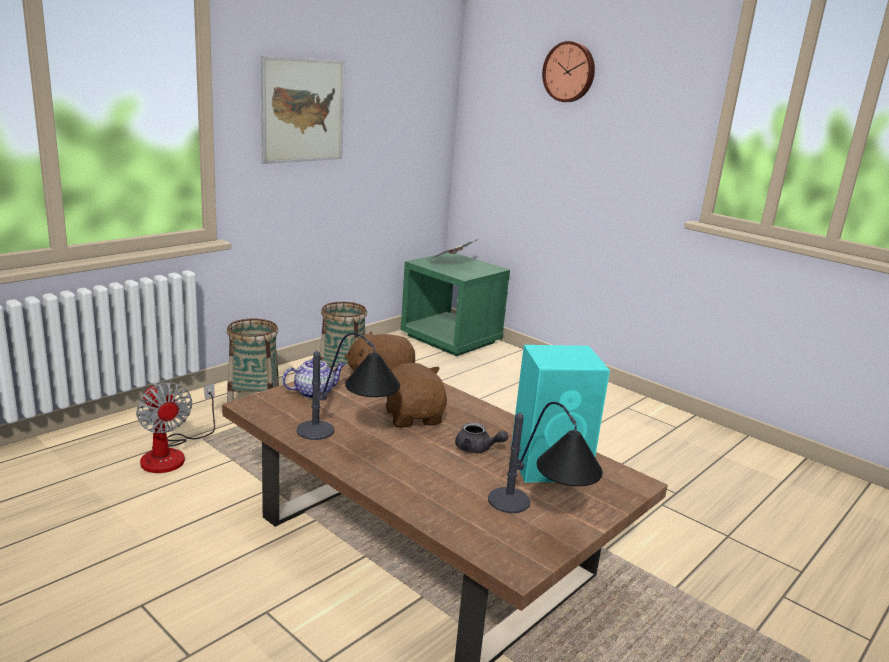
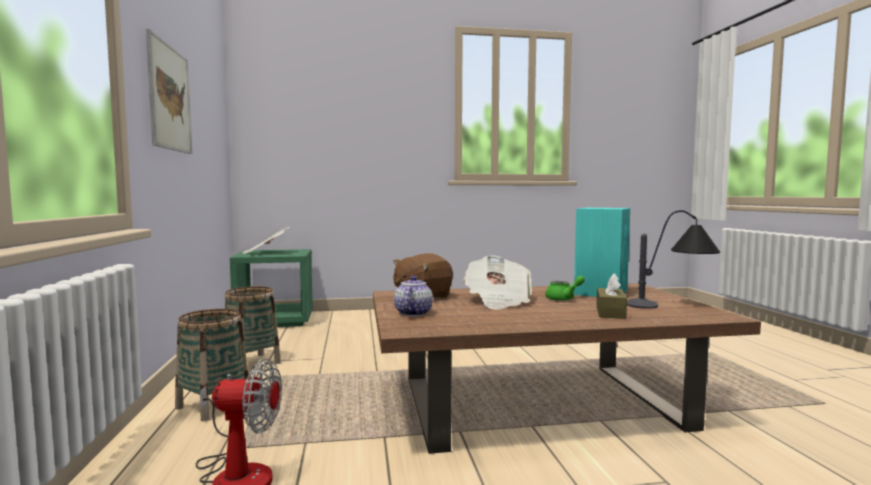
camera: 50 degrees left, 15 degrees down
table lamp [297,333,400,440] -> none
brown plush toy [386,363,447,428] -> newspaper [463,255,532,309]
grey teapot [455,422,508,453] -> green teapot [545,276,585,301]
wall clock [542,41,595,102] -> none
none -> brown tissue box [596,274,627,319]

